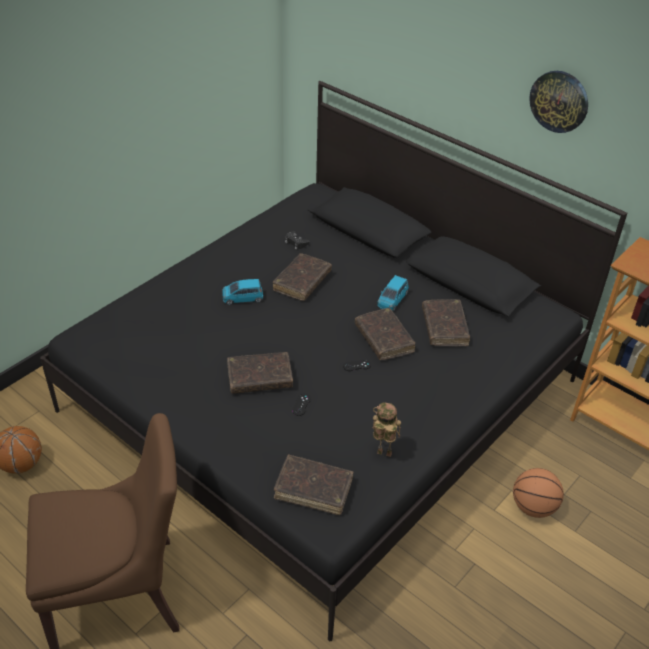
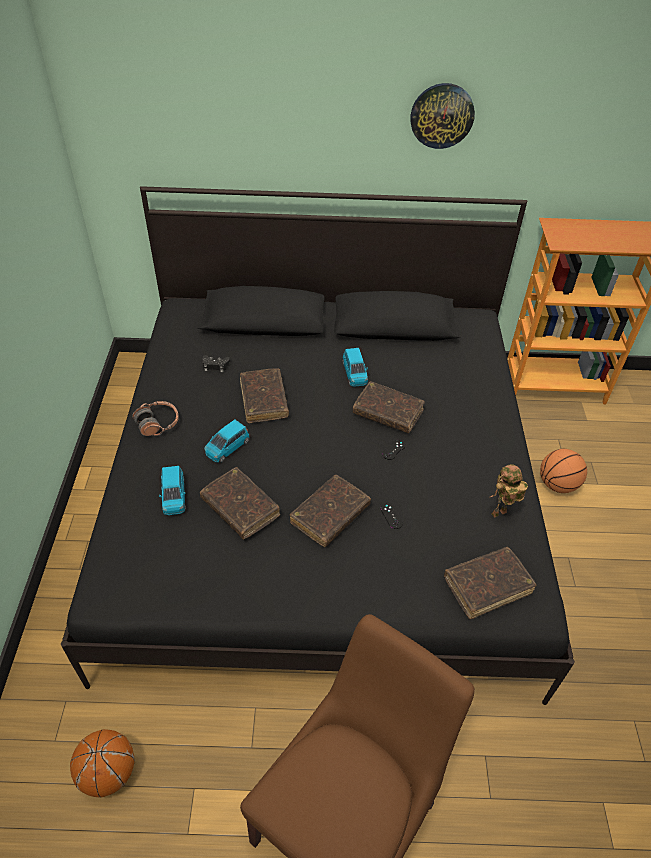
camera: 40 degrees left, 5 degrees up
brown book [422,299,470,346] -> brown book moved to [200,467,280,539]
none -> headphones [132,401,179,436]
none -> blue toy car [159,466,186,515]

